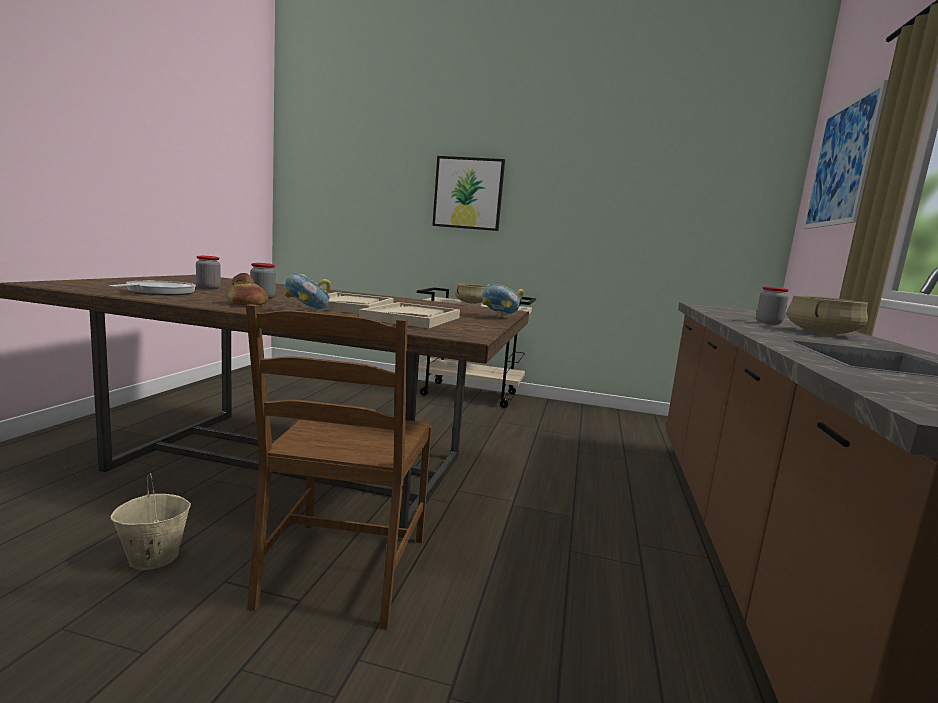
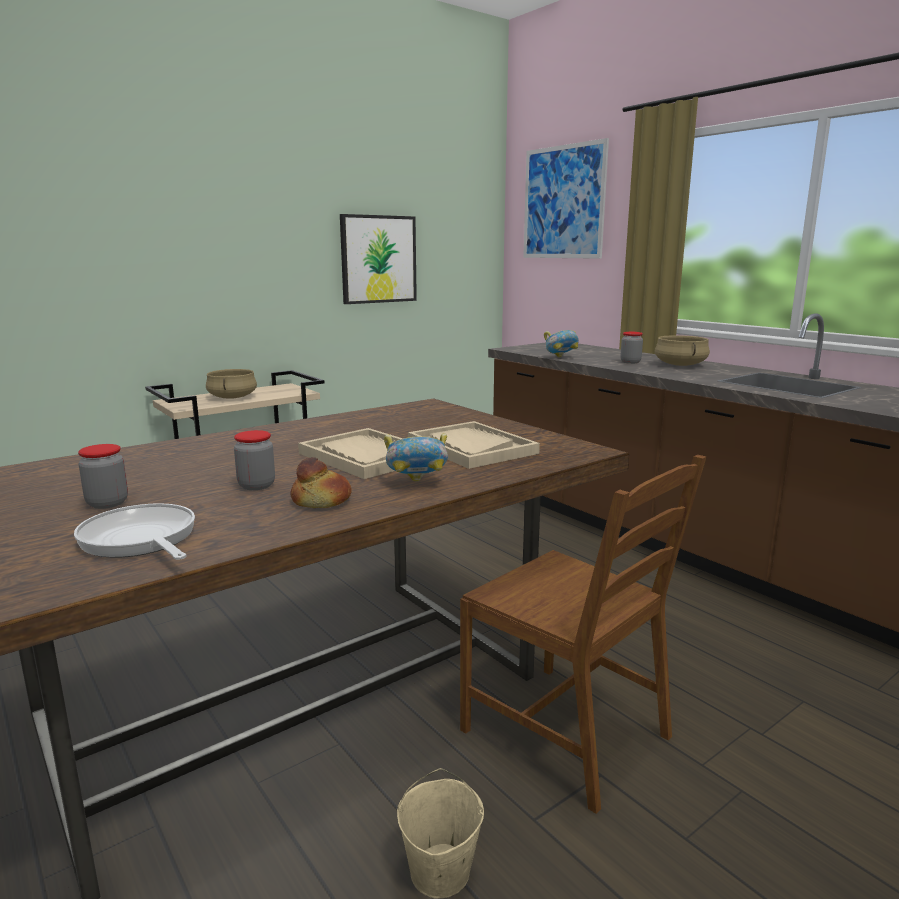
camera: 50 degrees left, 5 degrees up
picture [432,156,505,231] -> picture moved to [340,214,417,304]
bowl [482,284,524,318] -> bowl moved to [544,330,579,357]

